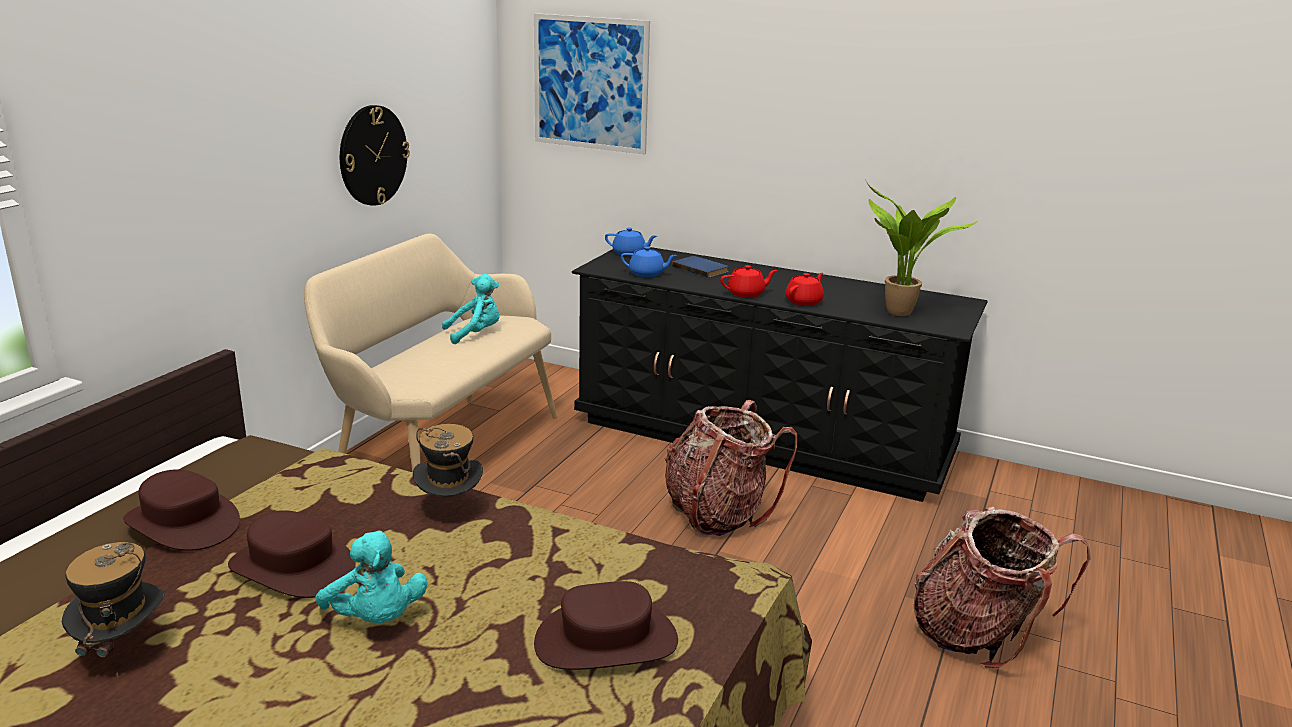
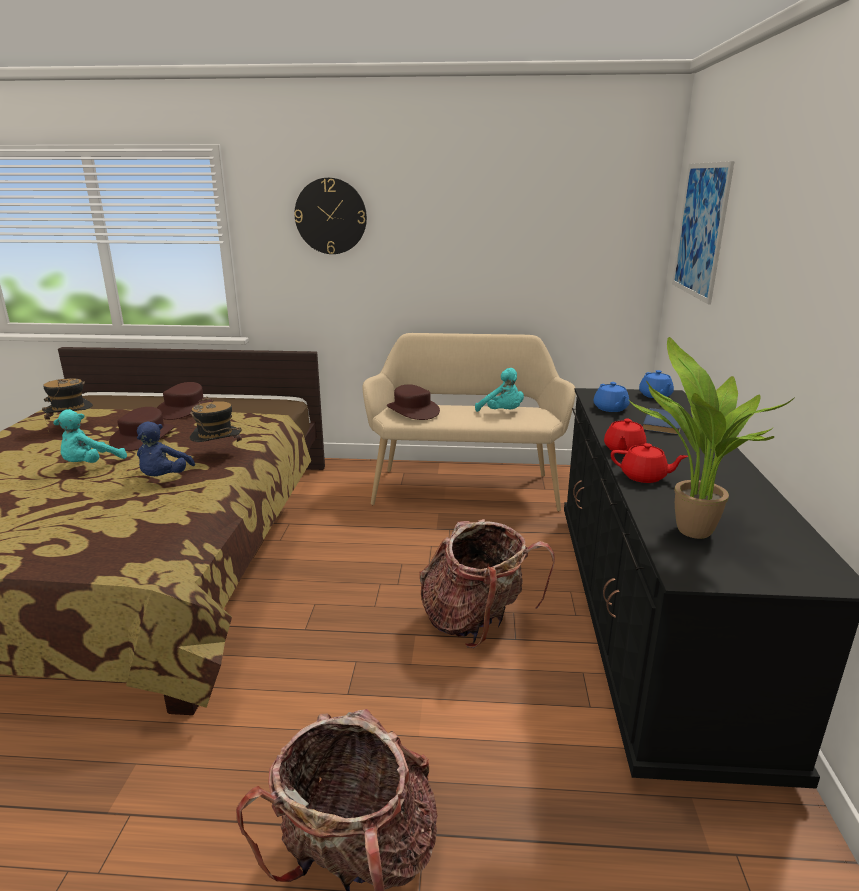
camera: 70 degrees right, 0 degrees up
wall clock [340,105,410,206] -> wall clock moved to [294,178,367,254]
brown hat [534,581,678,670] -> brown hat moved to [387,385,440,420]
red teapot [720,265,777,298] -> red teapot turned 60 degrees clockwise [604,419,647,454]
none -> blue plush toy [137,422,195,476]

